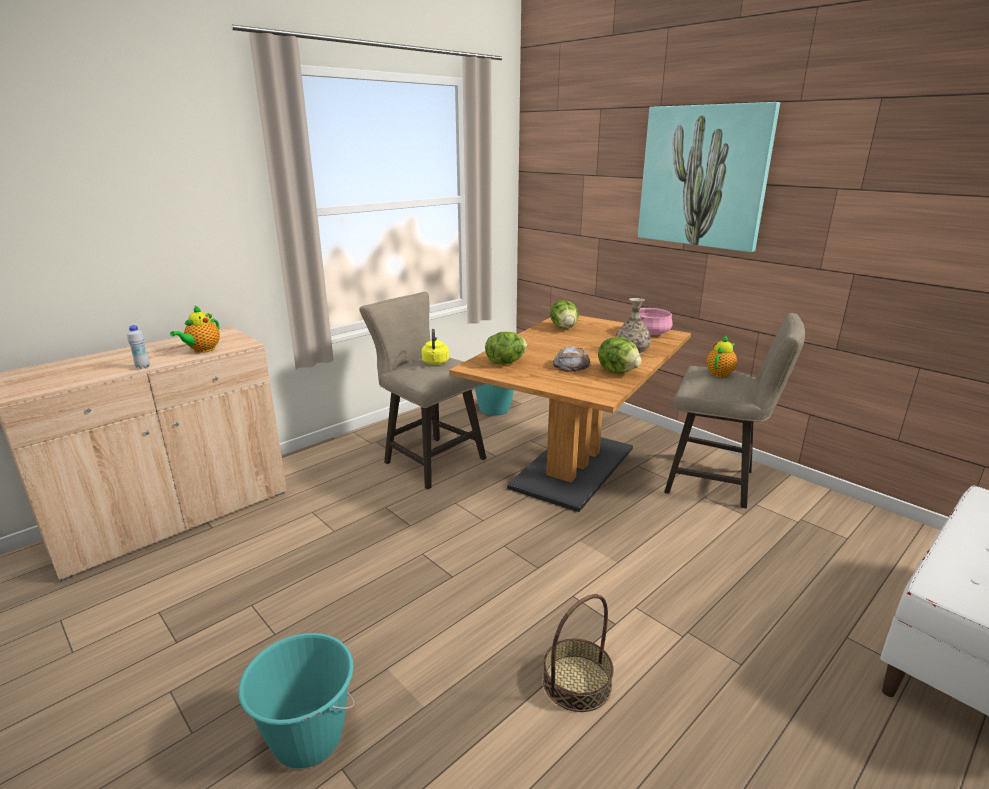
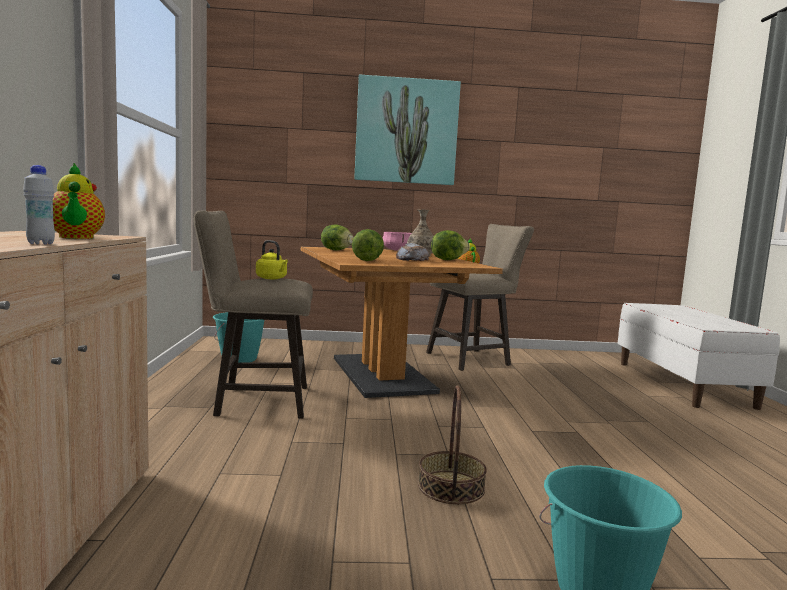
camera: 50 degrees left, 15 degrees down
basket [543,594,614,712] -> basket moved to [418,385,487,504]

